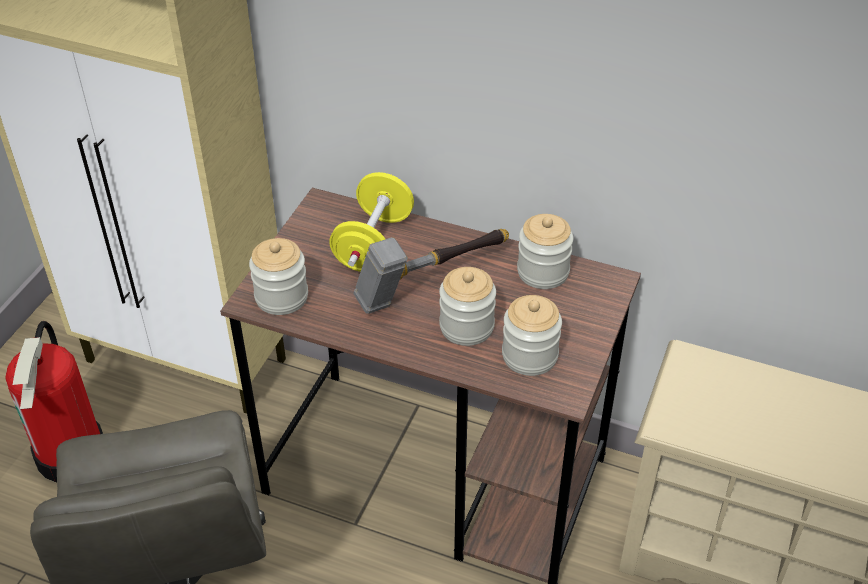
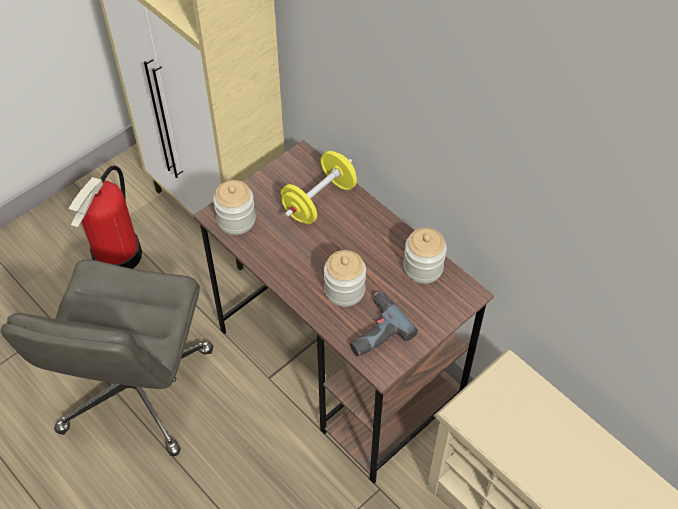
camera: 25 degrees right, 10 degrees up
hammer [353,229,509,314] -> none
jar [502,295,562,376] -> power drill [350,292,418,356]

